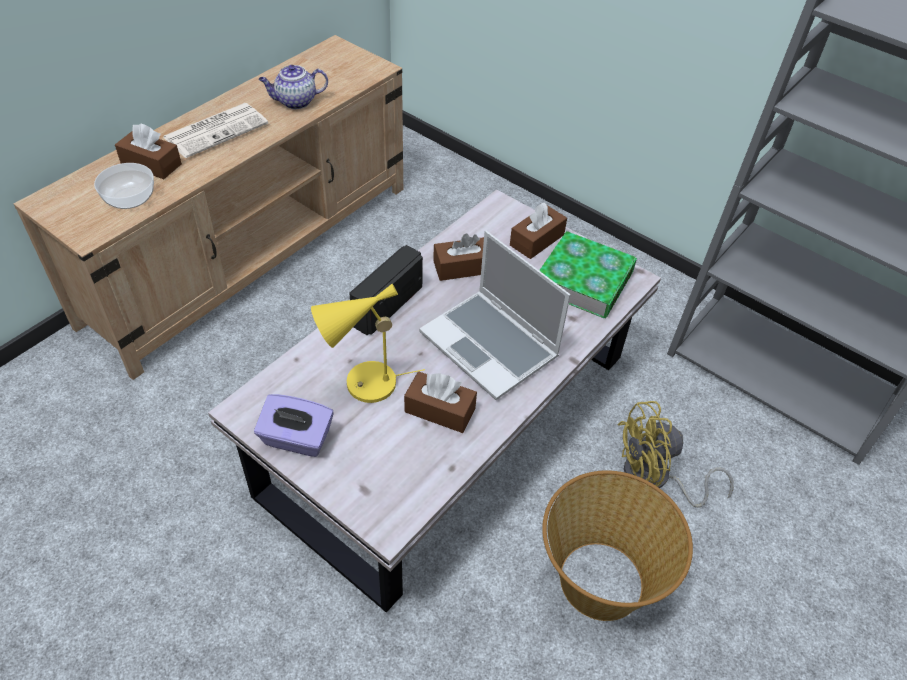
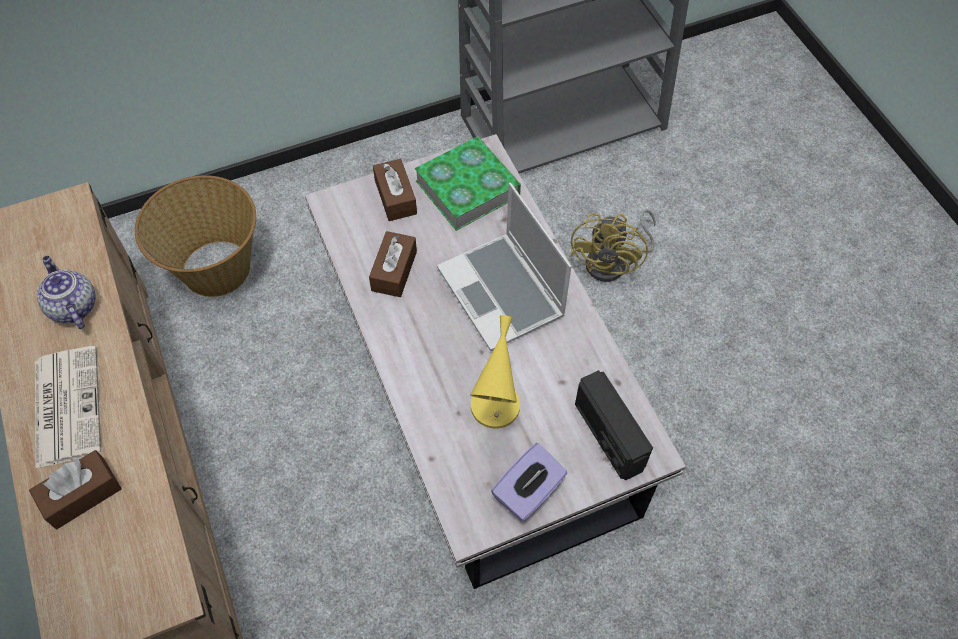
camera: 60 degrees left, 10 degrees up
bowl [94,163,154,209] -> none
teapot [258,65,328,109] -> teapot turned 135 degrees clockwise [37,256,95,329]
radio [349,245,423,336] -> radio moved to [575,370,653,480]
brown tissue box [404,372,477,433] -> none
laptop [419,230,571,400] -> laptop turned 75 degrees clockwise [437,182,572,351]
basket [542,470,693,621] -> basket moved to [135,175,256,297]

